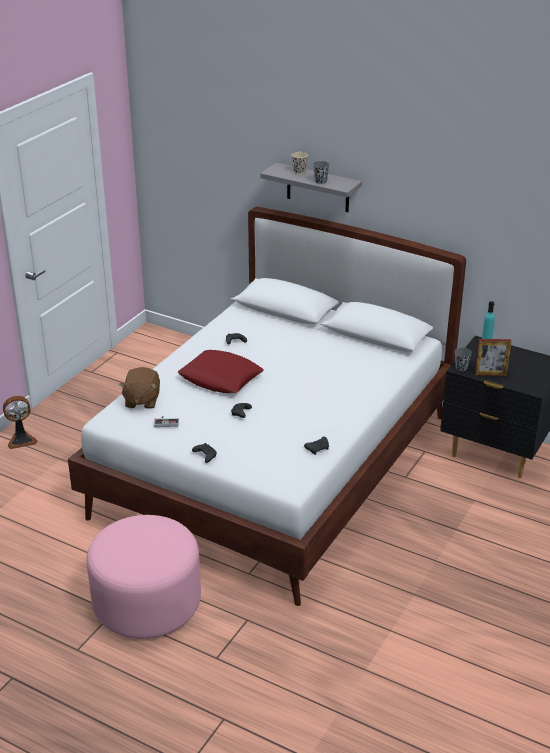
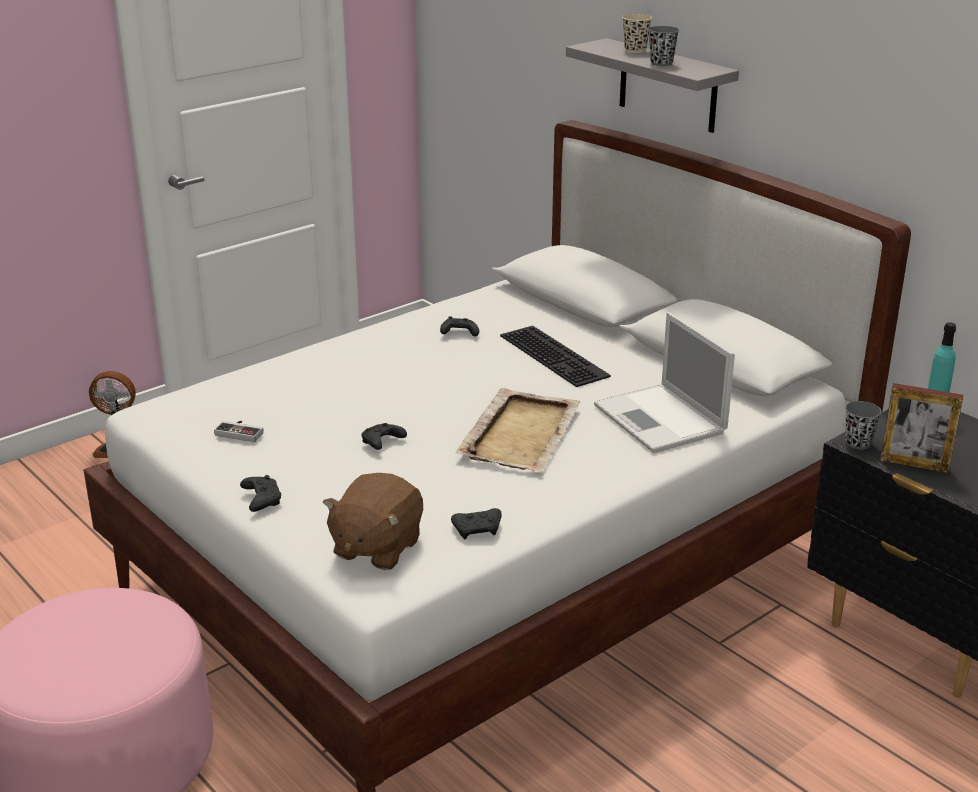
camera: 20 degrees right, 5 degrees down
brown plush toy [119,367,160,409] -> brown plush toy moved to [323,473,423,570]
red pillow [178,350,264,393] -> none
none -> beige tray [455,388,581,472]
none -> keyboard [500,326,611,387]
none -> laptop [594,312,735,453]

